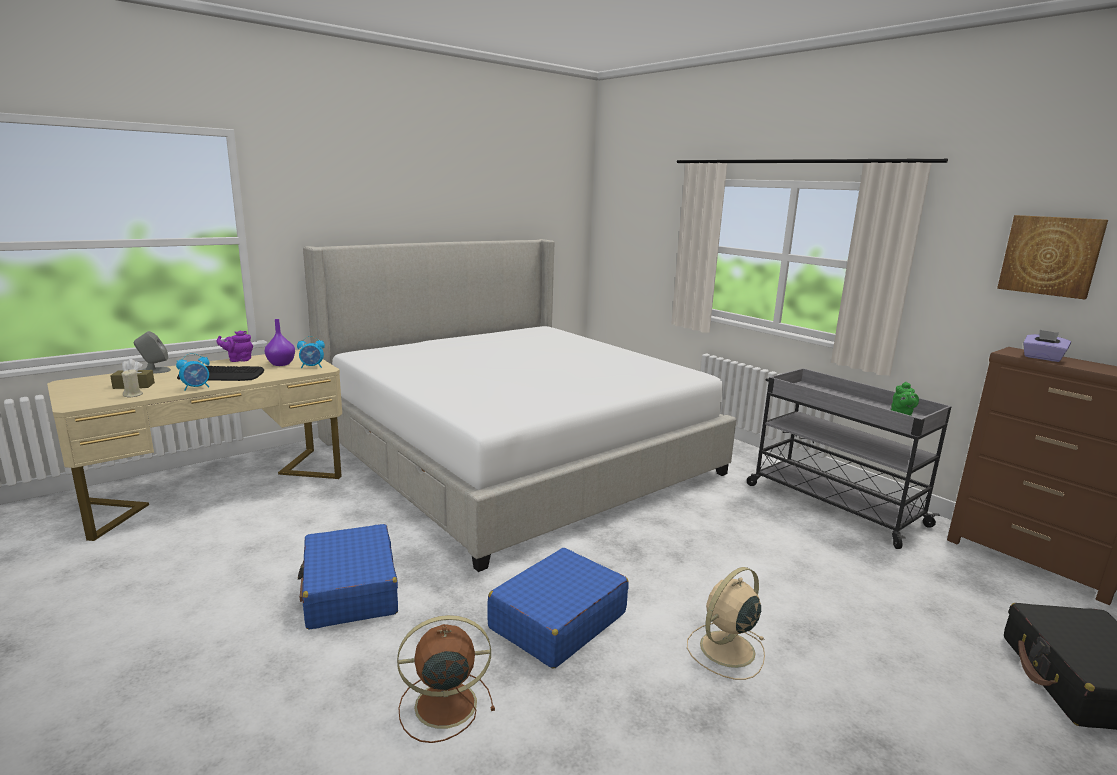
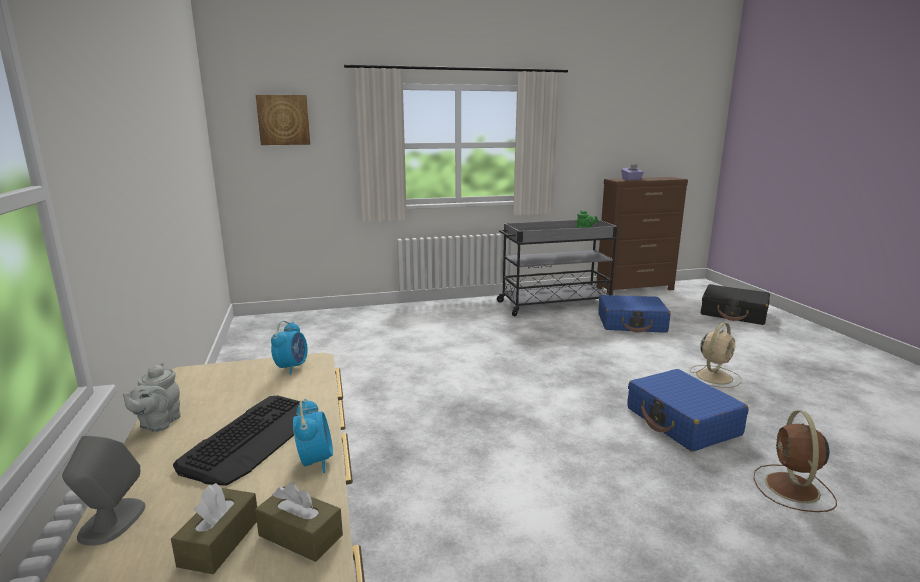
camera: 65 degrees left, 0 degrees up
beige candle [122,370,143,398] -> brown tissue box [255,482,343,562]
purple teapot [217,331,253,362] -> grey teapot [123,362,181,432]
purple vase [265,319,295,366] -> none
blue suitcase [298,524,398,629] -> blue suitcase moved to [598,295,671,333]
bed [303,239,736,572] -> none
beige fan [687,567,765,680] -> beige fan turned 120 degrees counterclockwise [690,322,742,388]
picture [997,215,1108,299] -> picture moved to [256,95,310,145]

